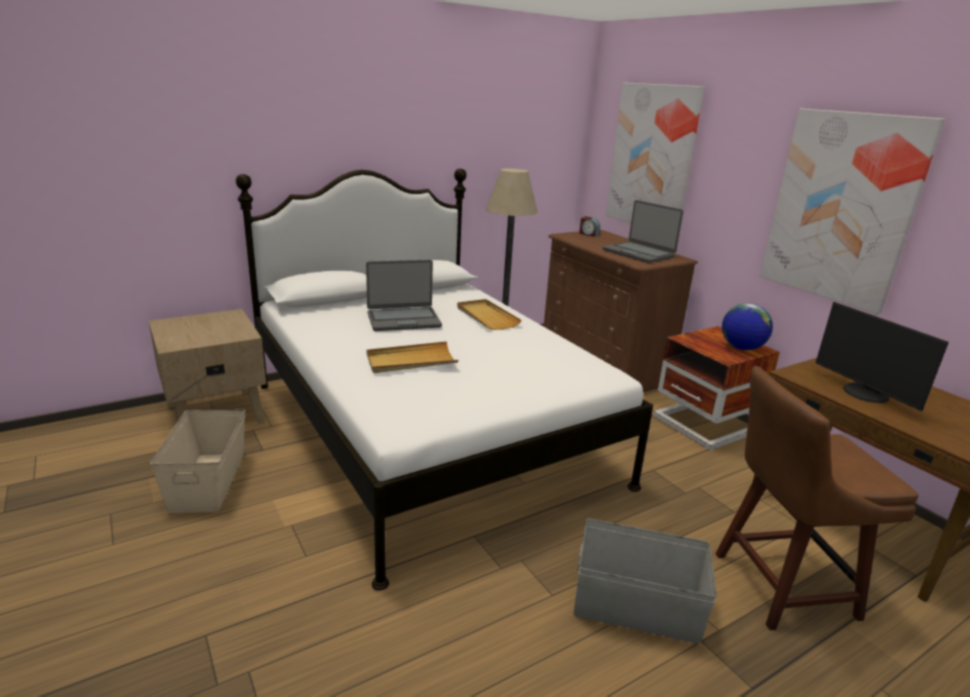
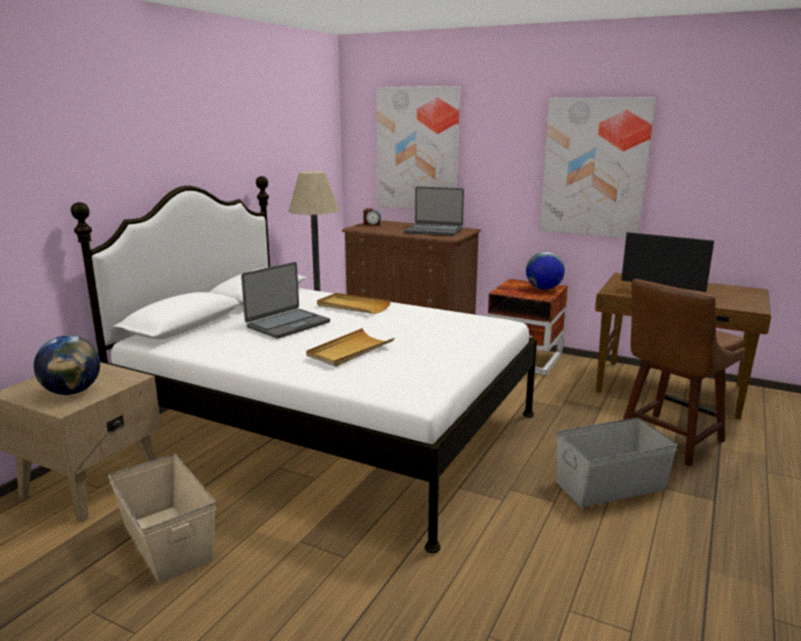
camera: 30 degrees left, 5 degrees down
none -> globe [34,335,100,395]

